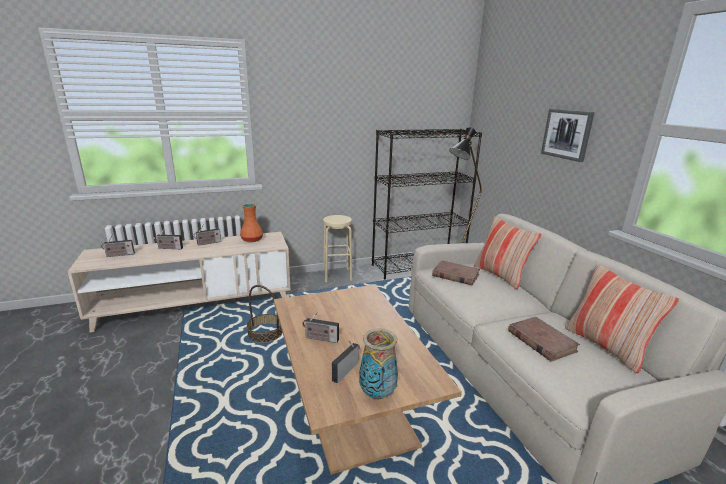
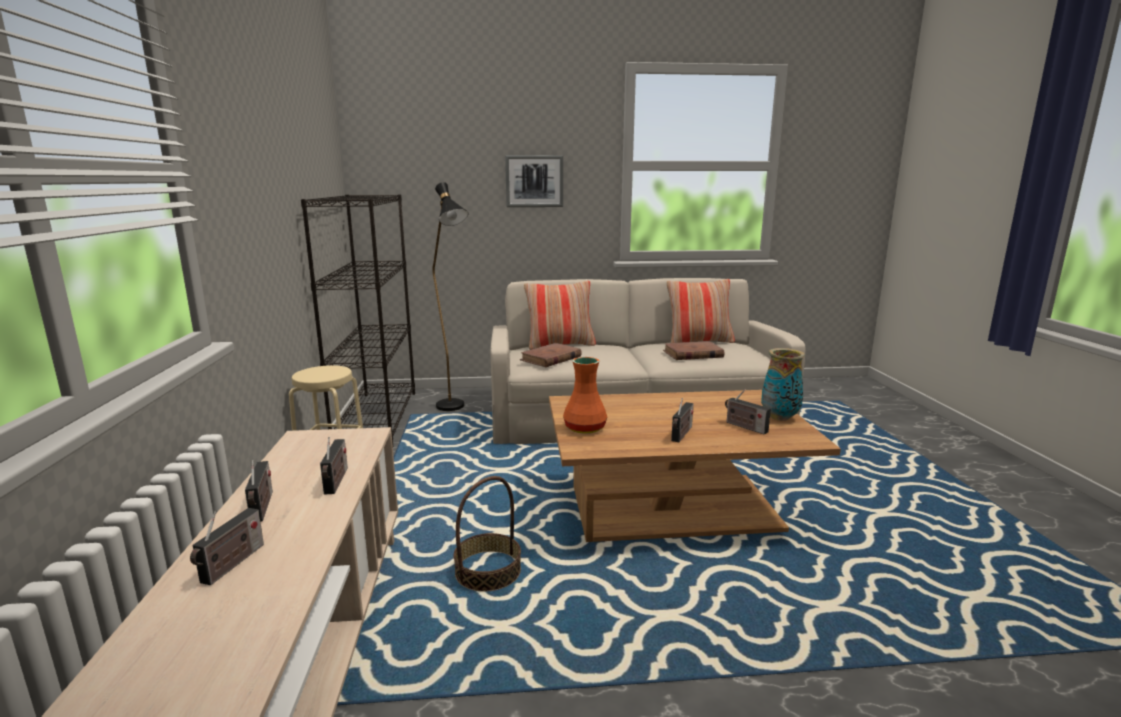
camera: 75 degrees left, 5 degrees down
radio [101,236,135,257] -> radio moved to [320,437,348,495]
orange vase [240,203,263,242] -> orange vase moved to [563,357,607,434]

